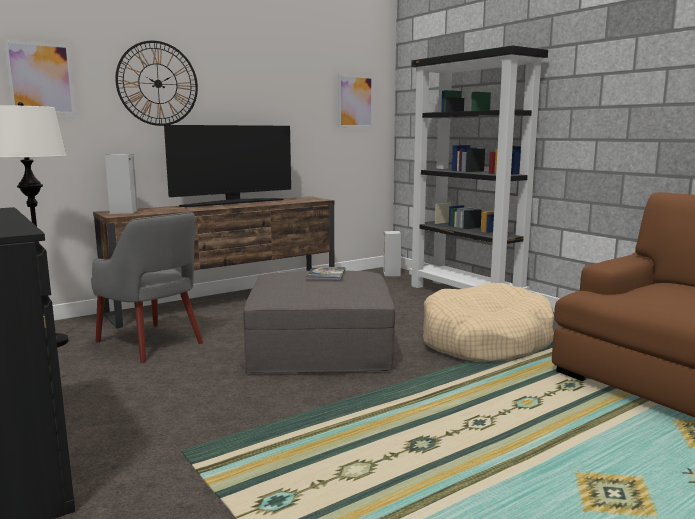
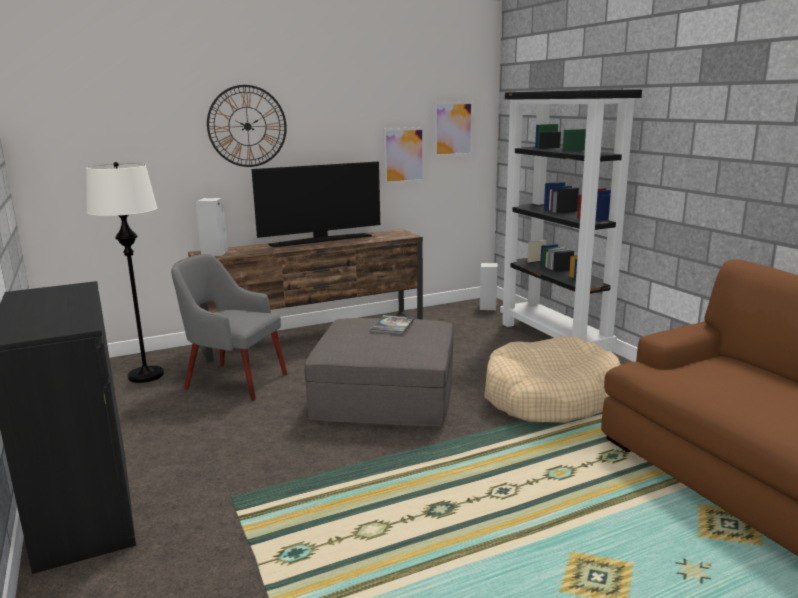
camera: 10 degrees right, 5 degrees up
picture [4,40,76,115] -> picture moved to [383,127,425,184]
grey armchair [91,212,203,363] -> grey armchair turned 150 degrees clockwise [171,254,288,401]

